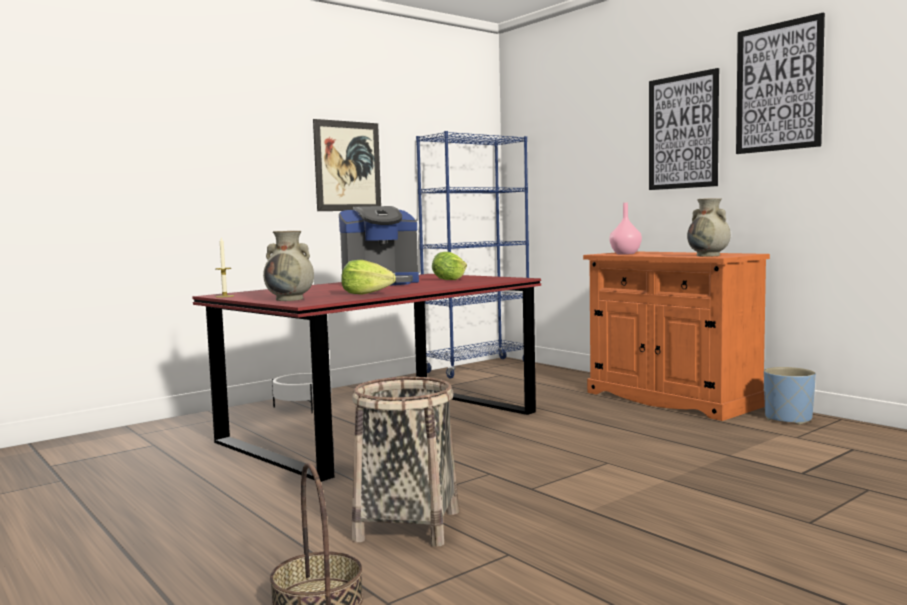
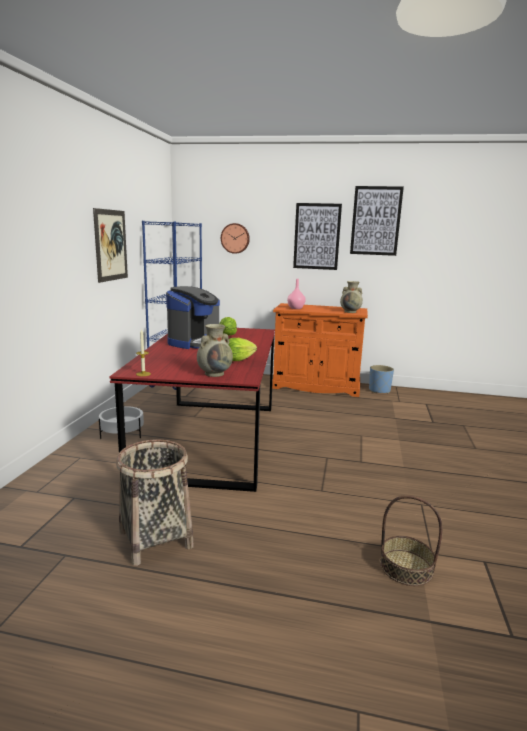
camera: 40 degrees left, 10 degrees up
basket [352,377,459,547] -> basket moved to [116,440,193,566]
none -> wall clock [221,223,250,254]

